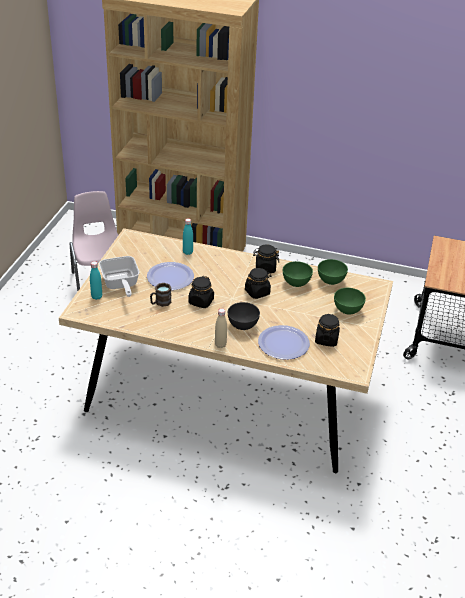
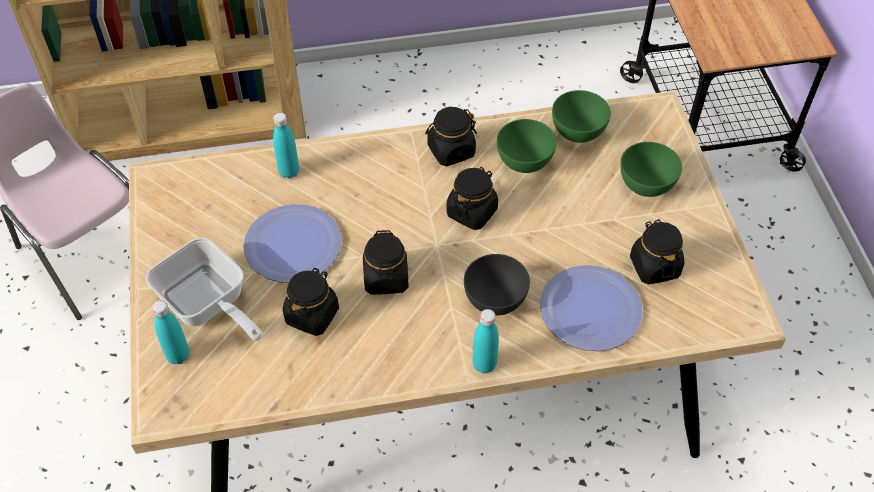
camera: 25 degrees left, 15 degrees up
brown mug [150,283,172,307] -> black jar [283,268,339,336]
beige bottle [215,308,227,348] -> turquoise bottle [473,309,499,373]

